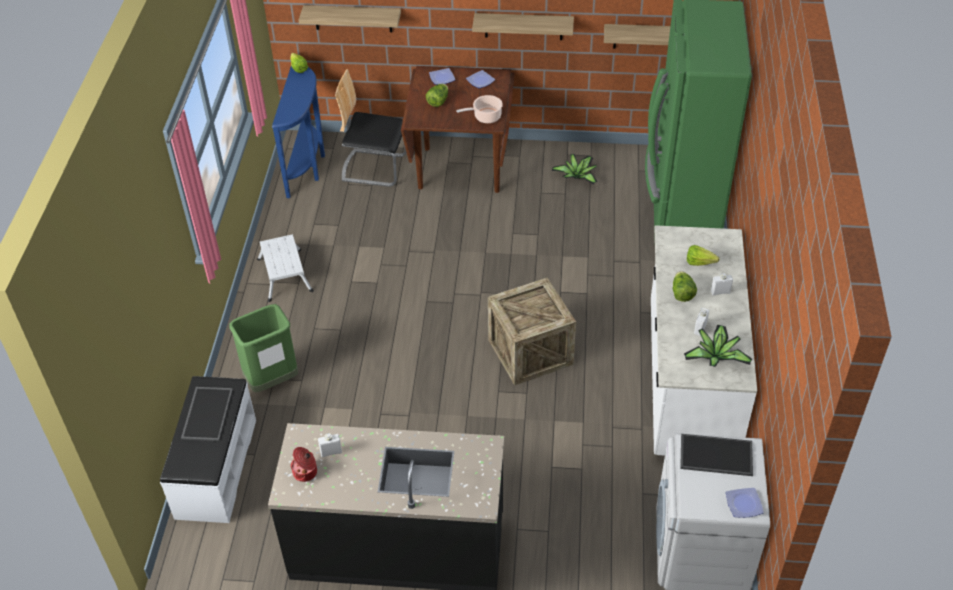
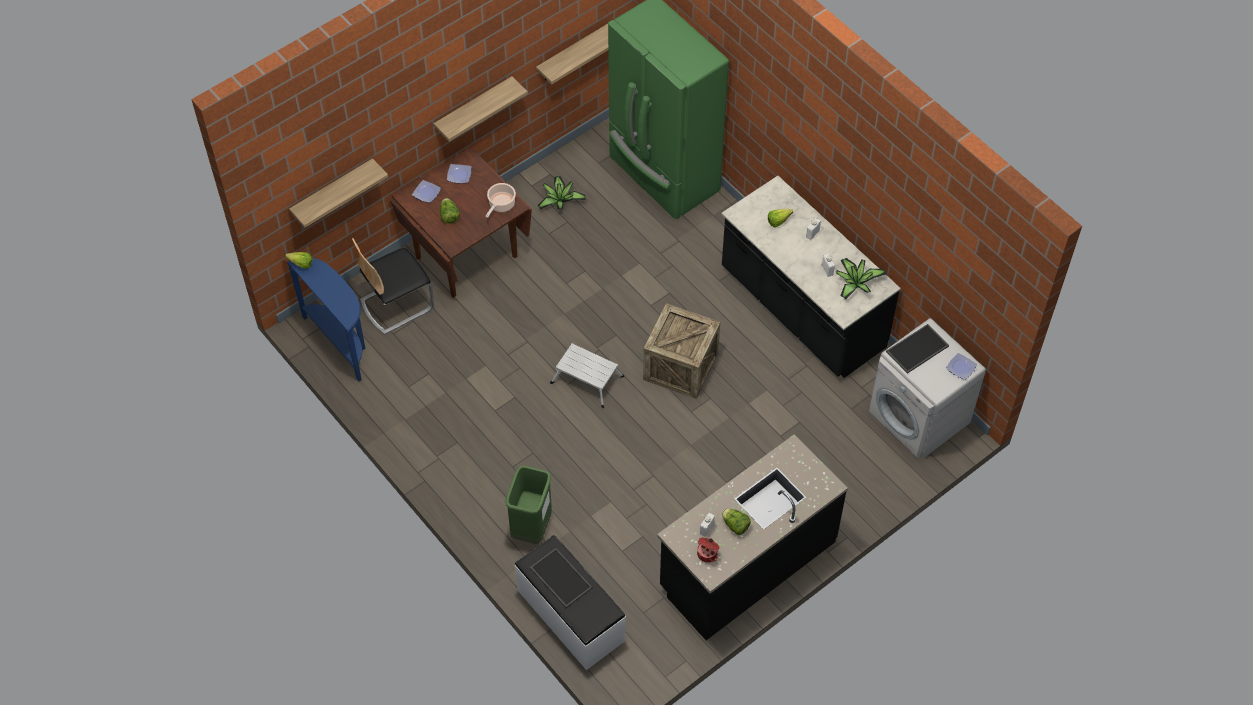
camera: 45 degrees left, 10 degrees up
white step ladder [257,234,314,303] -> white step ladder moved to [550,343,625,408]
white counter [651,225,757,455] -> black counter [721,176,901,378]
lettuce [673,271,697,302] -> lettuce moved to [722,509,751,535]

